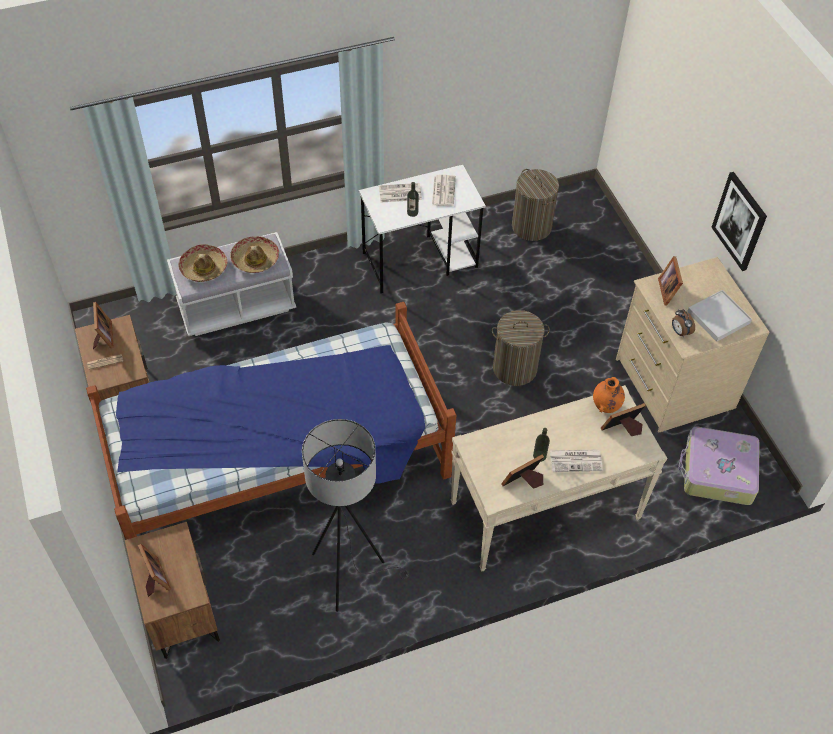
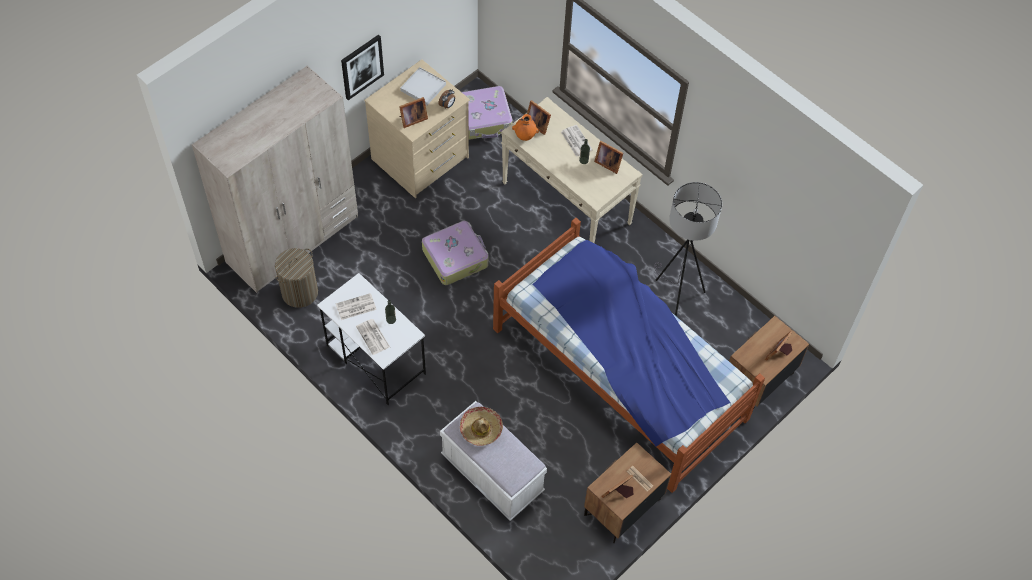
camera: 115 degrees left, 5 degrees up
hat [178,244,228,282] -> none
laundry basket [492,310,550,386] -> suitcase [422,221,489,285]
none -> beige wardrobe [192,66,358,293]

